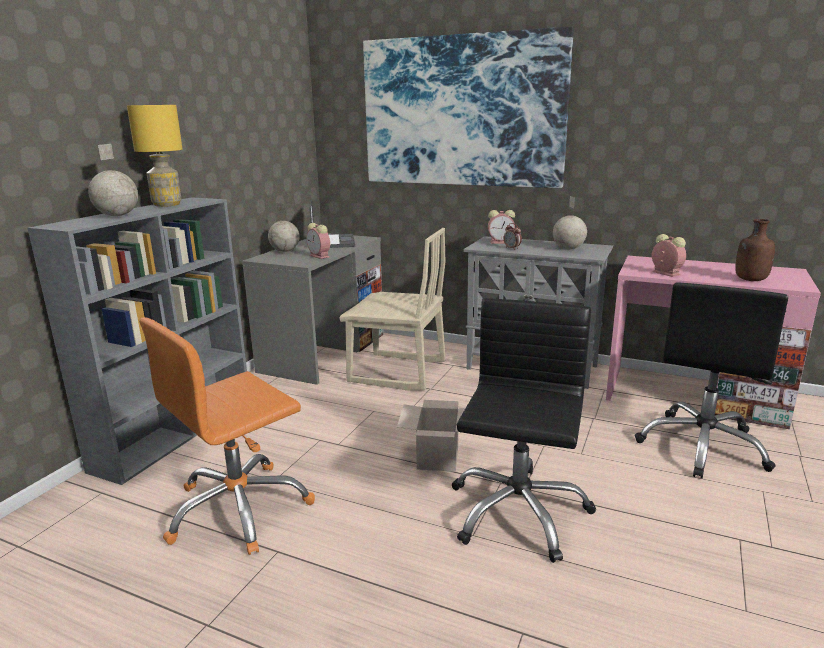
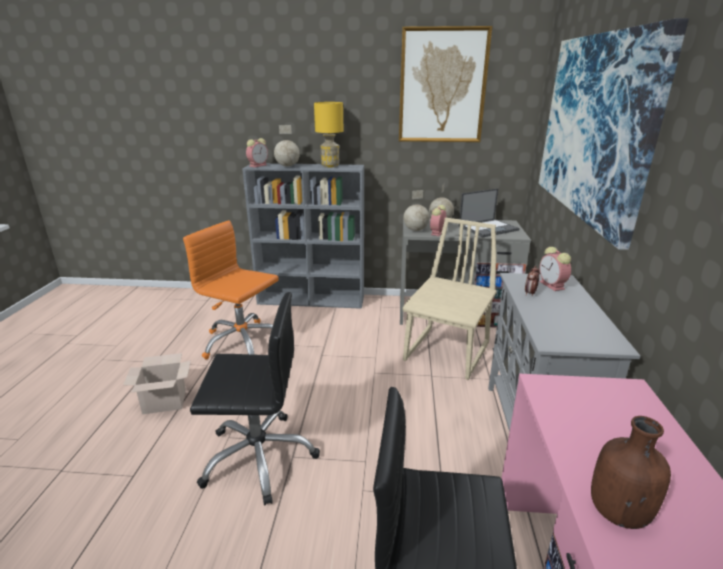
camera: 70 degrees right, 5 degrees up
beige chair [339,228,446,391] -> beige chair turned 150 degrees counterclockwise [403,218,497,380]
cardboard box [397,400,465,472] -> cardboard box moved to [123,353,191,414]
globe [553,196,587,249] -> globe moved to [403,190,430,231]
alarm clock [652,234,686,277] -> alarm clock moved to [246,138,268,167]
none -> picture [399,26,492,142]

